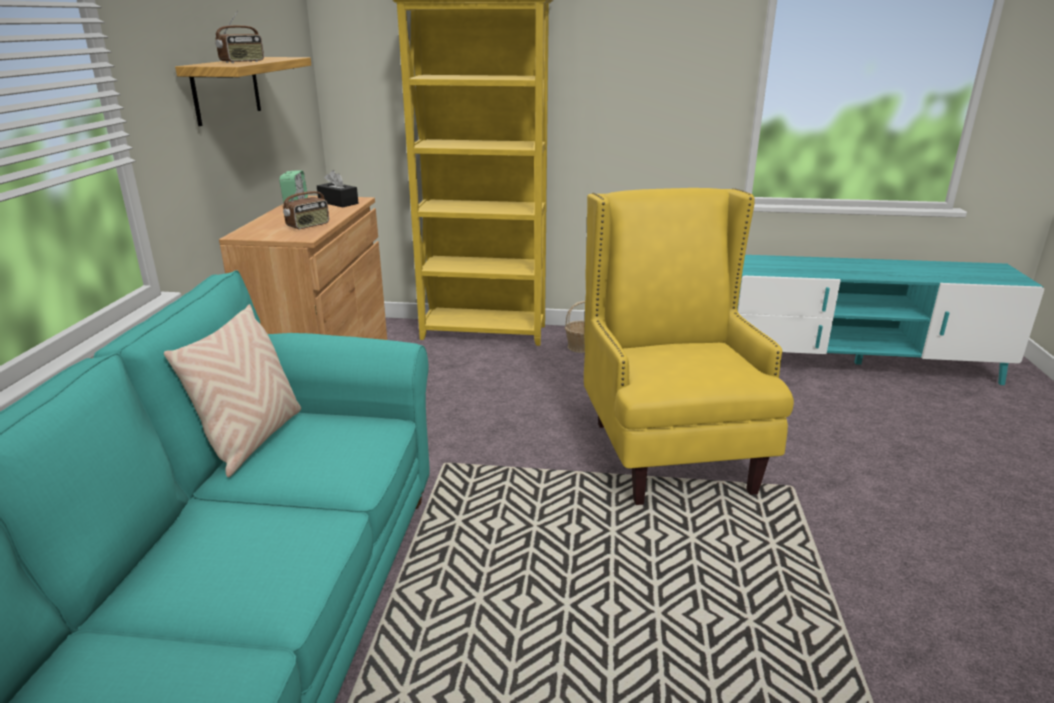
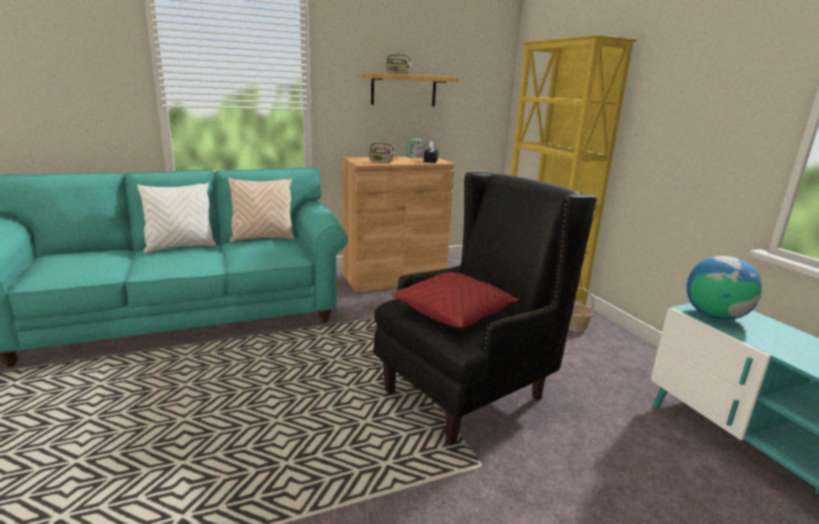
camera: 60 degrees right, 5 degrees down
yellow armchair [584,188,794,505] -> black armchair [373,171,597,446]
none -> white pillow [137,183,216,253]
none -> red pillow [392,272,519,328]
none -> globe [687,256,762,320]

